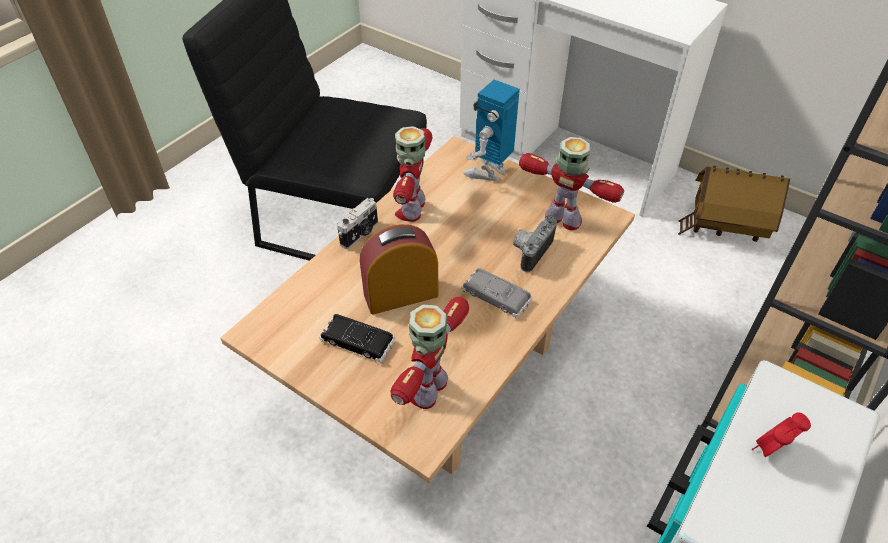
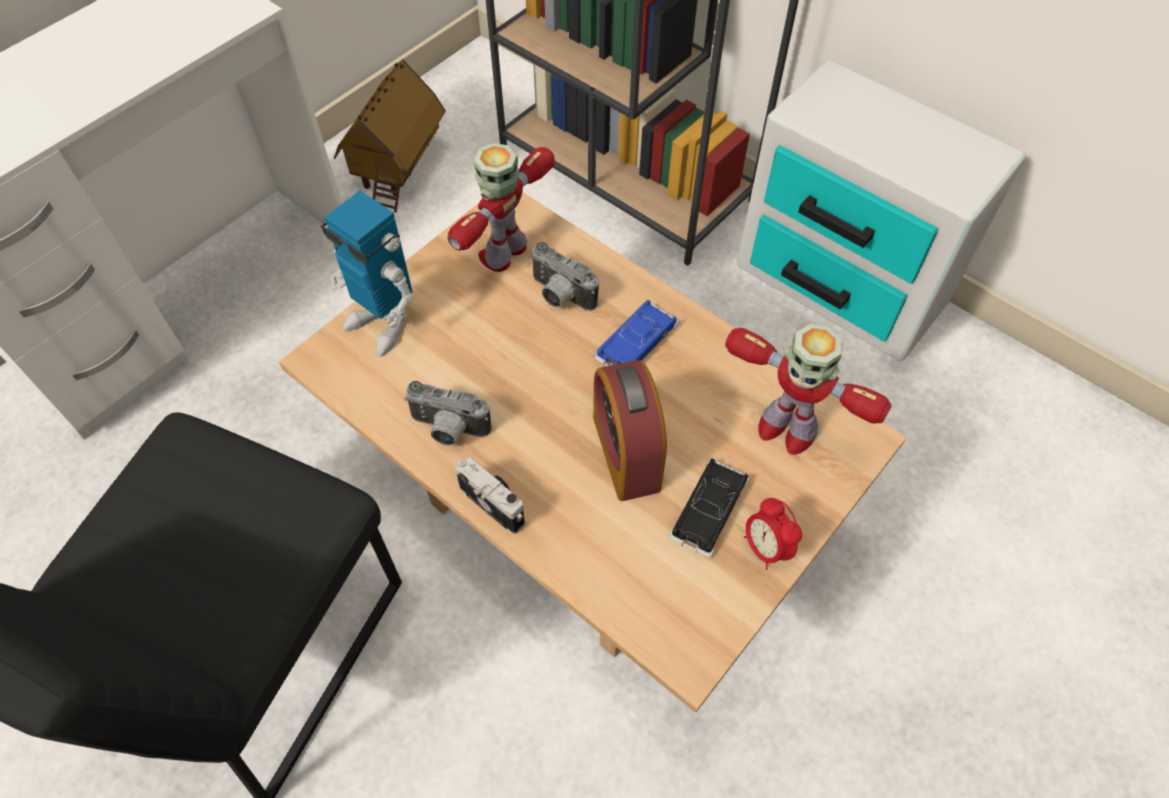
camera: 85 degrees left, 10 degrees up
toy robot [393,126,433,222] -> camera [404,381,491,446]
grey toy car [461,268,532,318] -> blue toy car [594,300,679,366]
alarm clock [752,412,811,457] -> alarm clock moved to [744,498,802,570]

